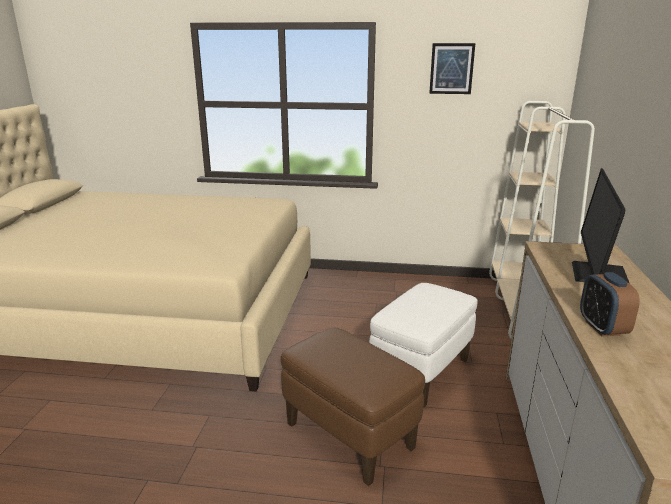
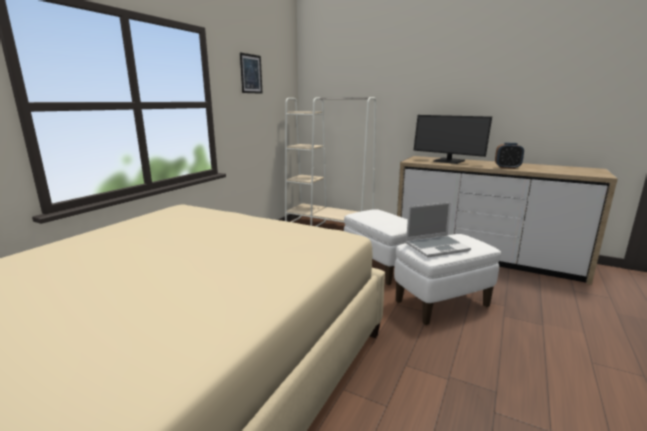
camera: 70 degrees left, 5 degrees down
brown ottoman [281,328,425,486] -> white ottoman [394,234,501,325]
none -> laptop [406,202,471,258]

